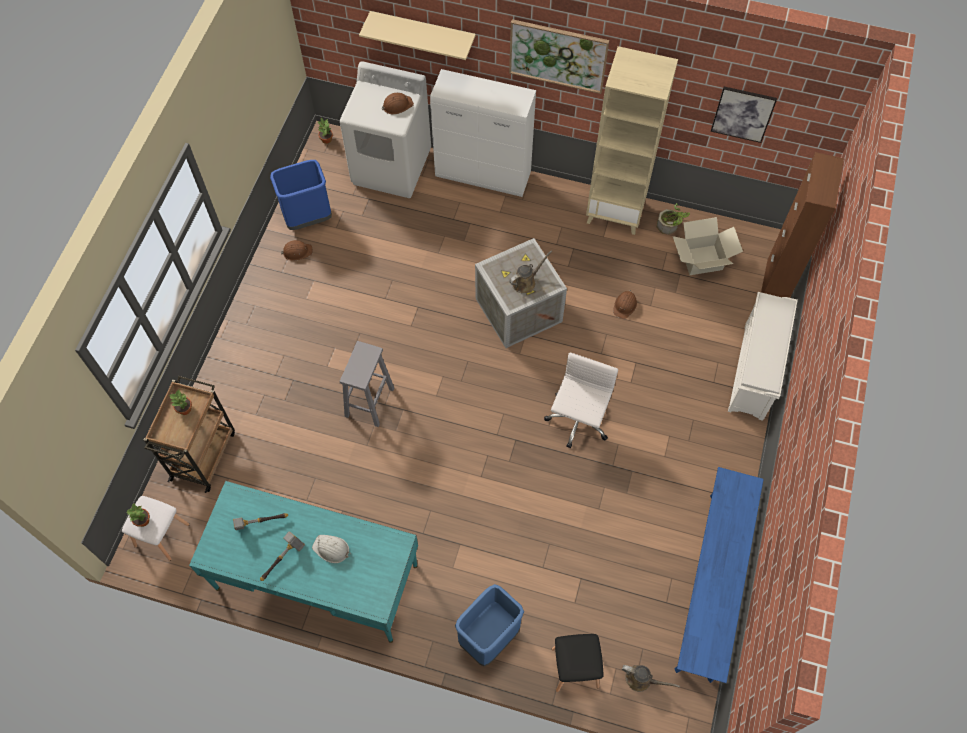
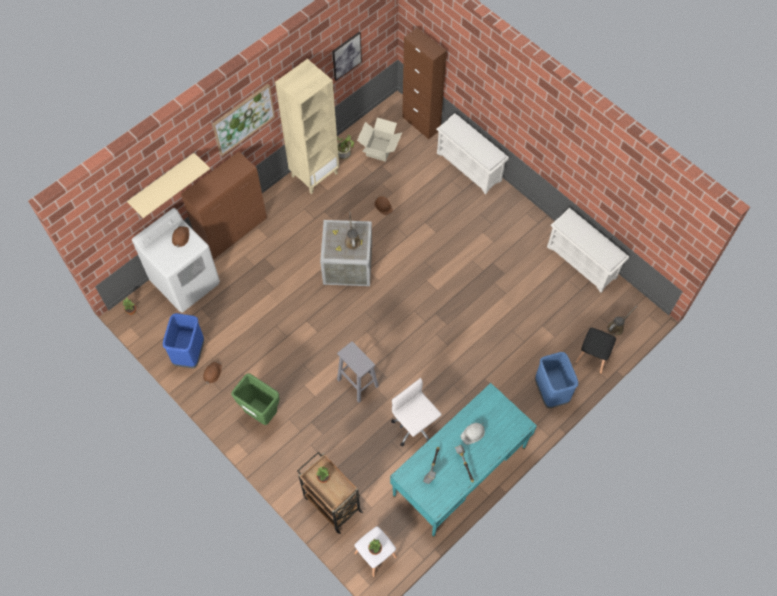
camera: 60 degrees left, 0 degrees up
white cabinet [430,69,536,197] -> brown cabinet [181,151,267,259]
white office chair [544,352,618,448] -> white office chair moved to [391,378,442,447]
blue bench [675,467,764,683] -> white shoe rack [547,208,629,292]
none -> green trash can [231,373,279,425]

